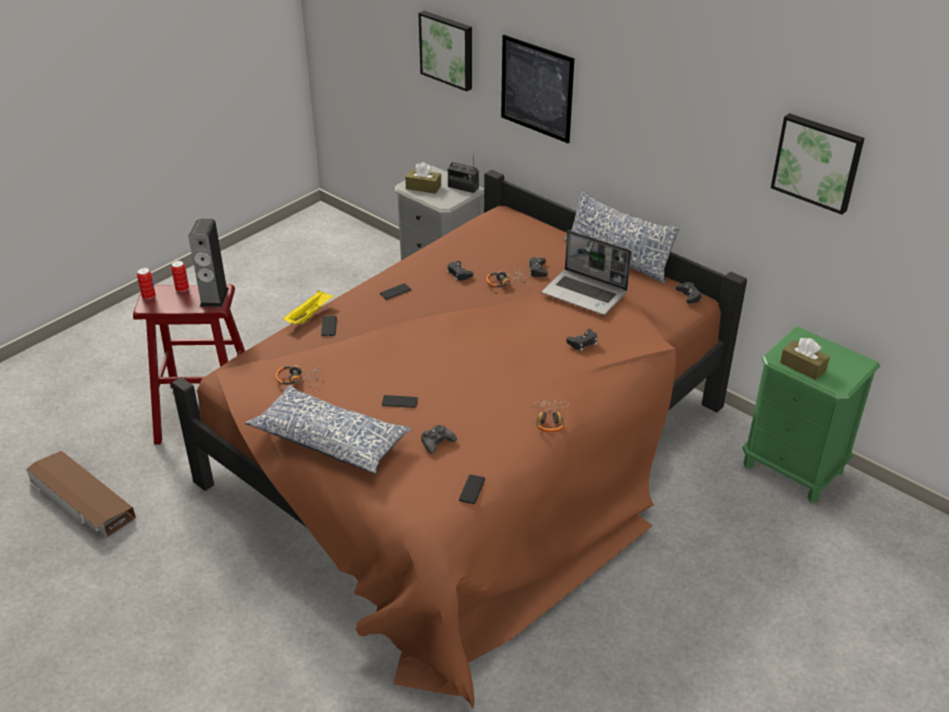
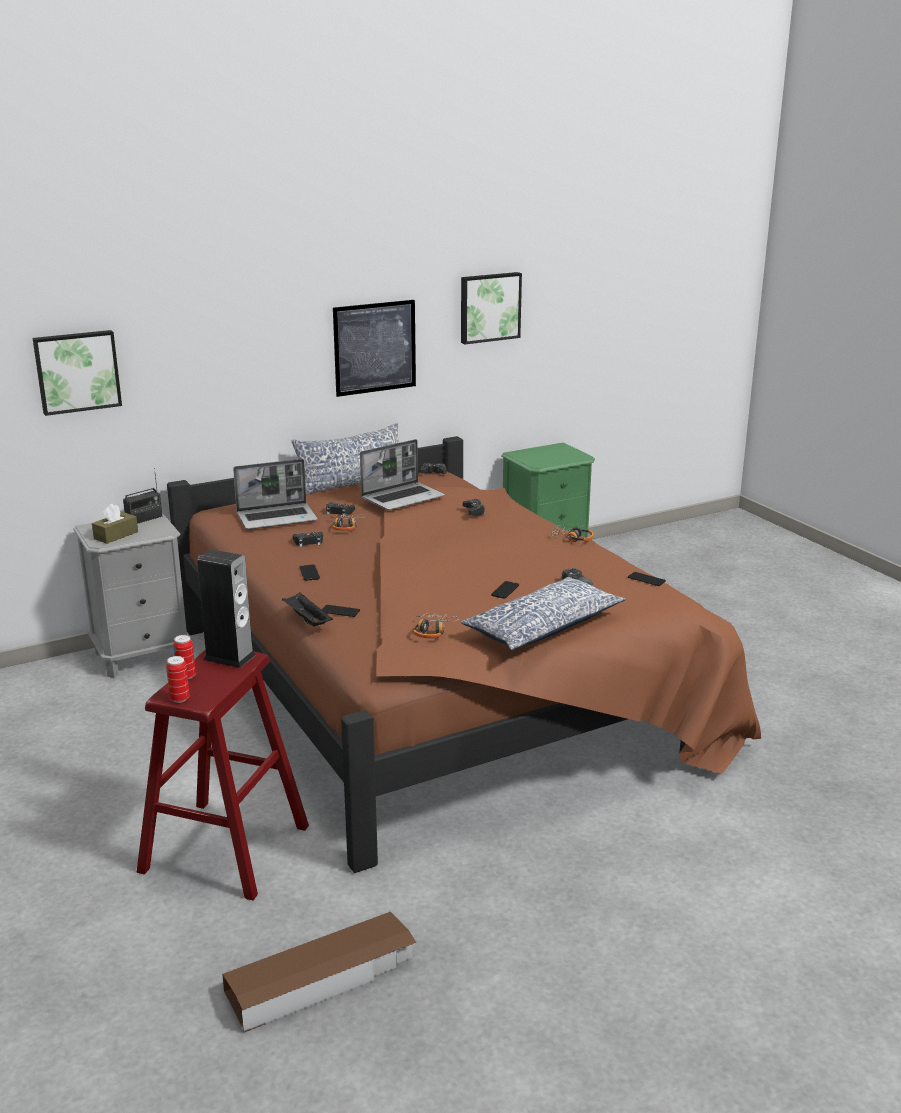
camera: 70 degrees left, 15 degrees down
yellow tray [283,290,334,325] -> black tray [282,593,333,626]
picture [501,35,574,143] -> picture moved to [333,300,416,397]
brown tissue box [780,338,830,380] -> none
none -> laptop [233,459,318,529]

